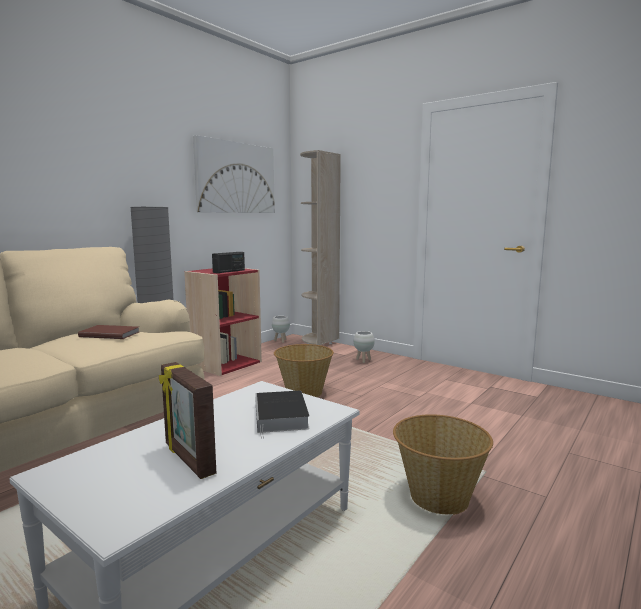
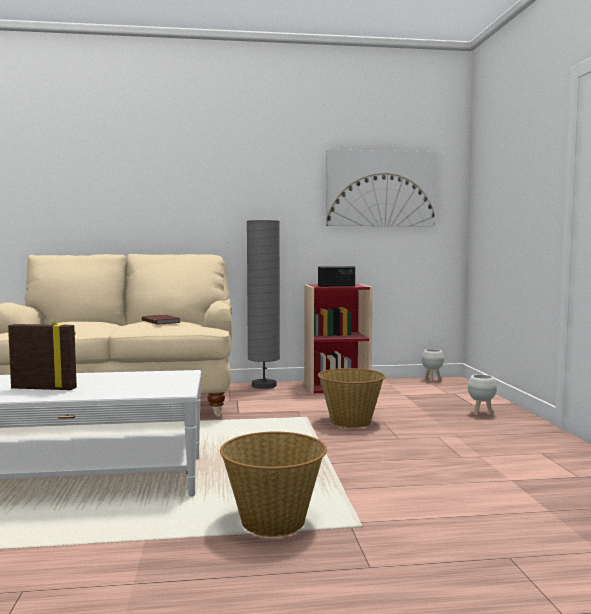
camera: 45 degrees right, 5 degrees down
picture frame [159,362,216,479] -> picture frame turned 90 degrees clockwise [8,322,77,390]
book [255,391,310,439] -> none
beige bookcase [300,150,341,345] -> none

